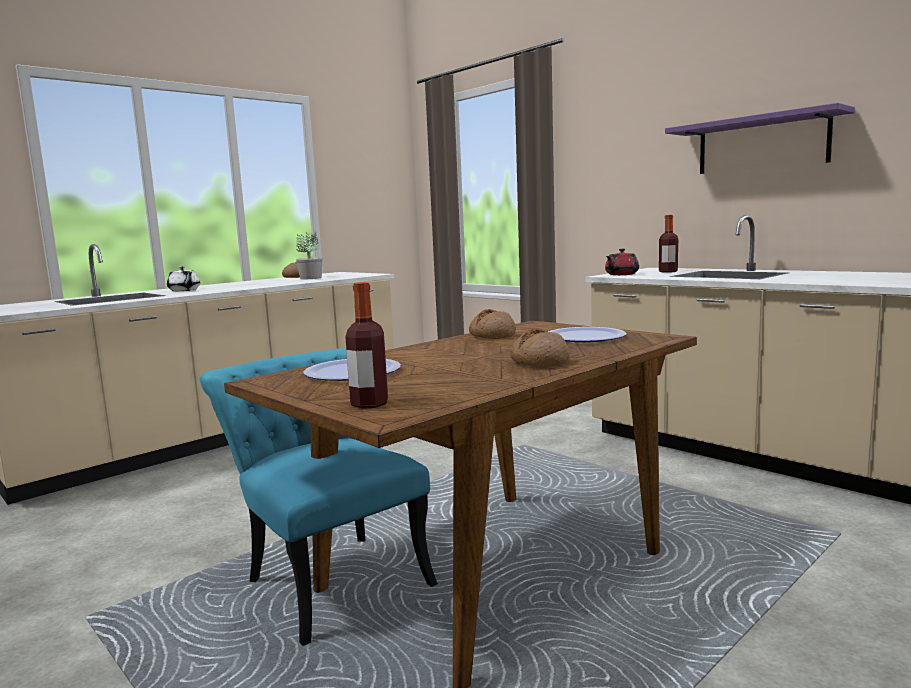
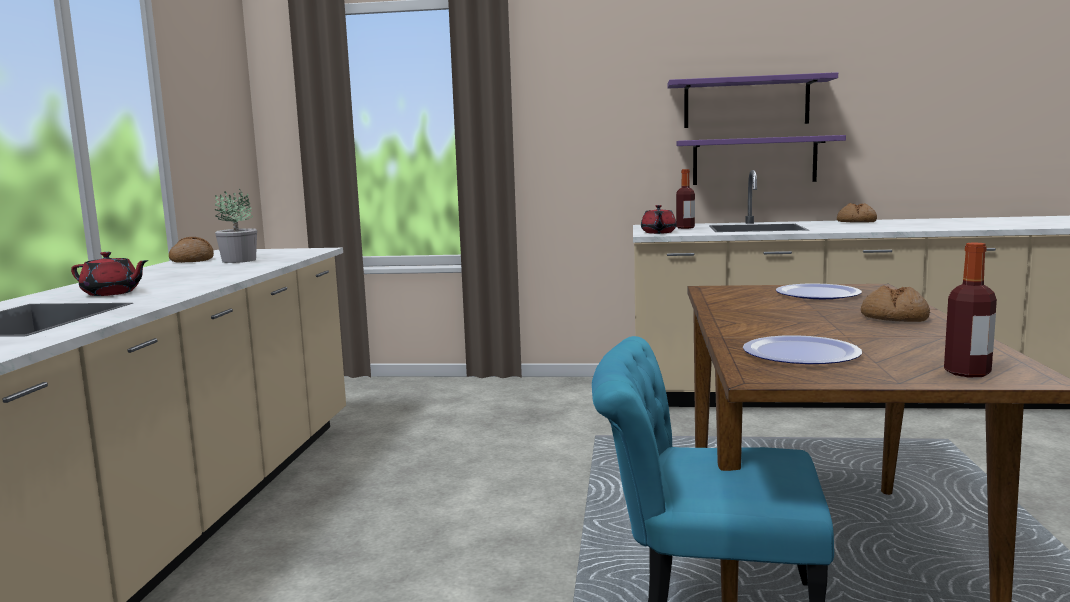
camera: 40 degrees left, 0 degrees up
white teapot [167,266,200,291] -> red teapot [71,252,149,296]
bread [469,309,516,339] -> bread moved to [837,203,877,223]
none -> purple shelf [676,135,846,185]

